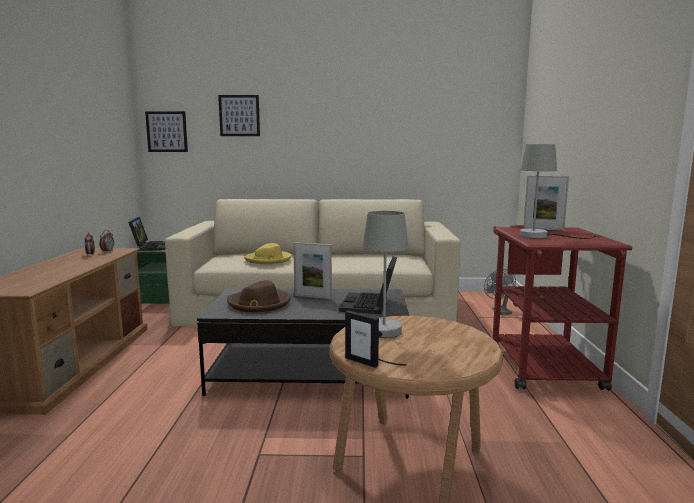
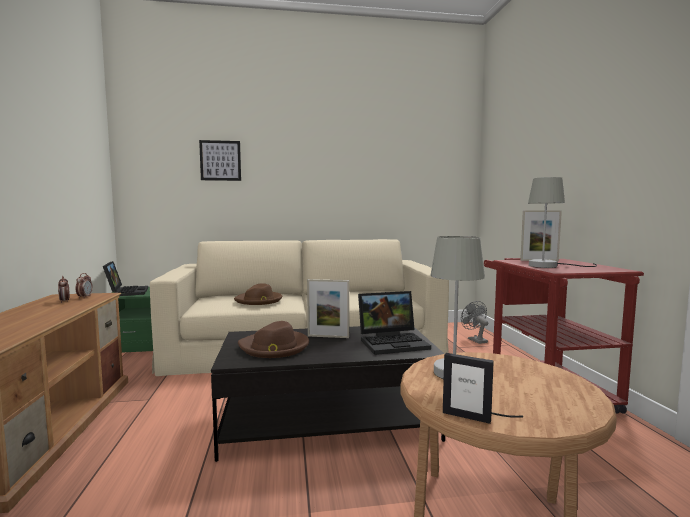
camera: 10 degrees left, 5 degrees down
picture [145,111,188,152] -> none
yellow hat [244,243,292,264] -> brown hat [234,283,282,305]
laptop [339,256,397,314] -> laptop turned 105 degrees counterclockwise [358,291,431,355]

